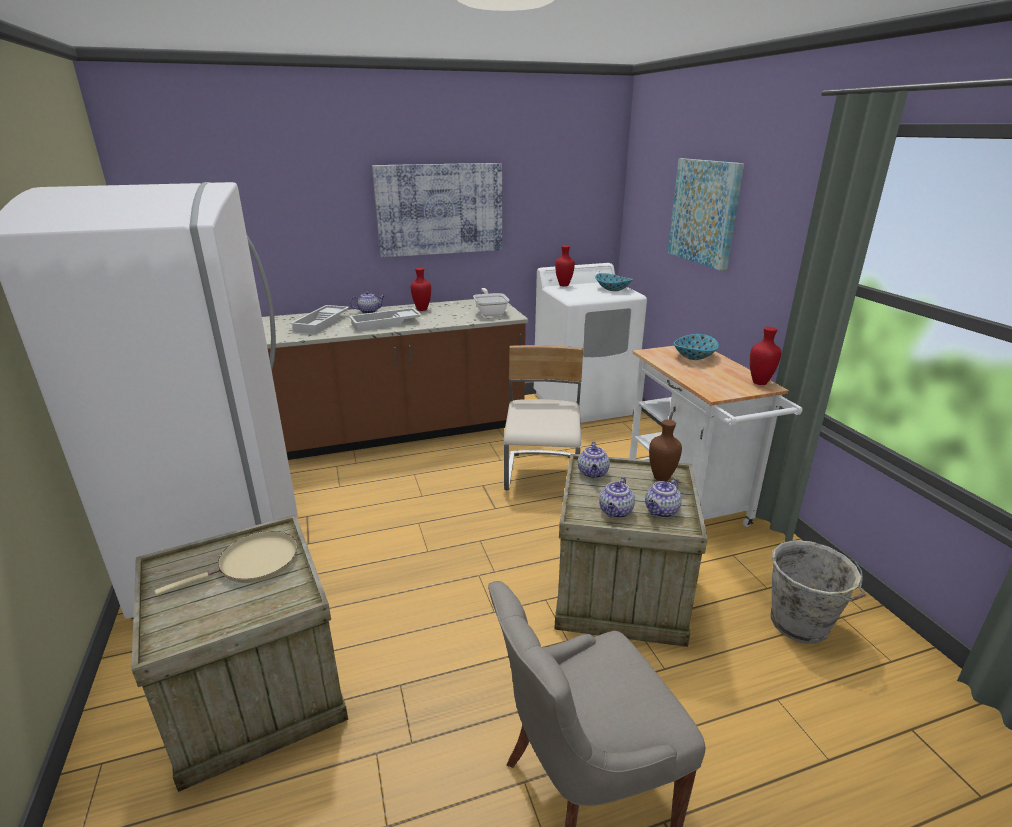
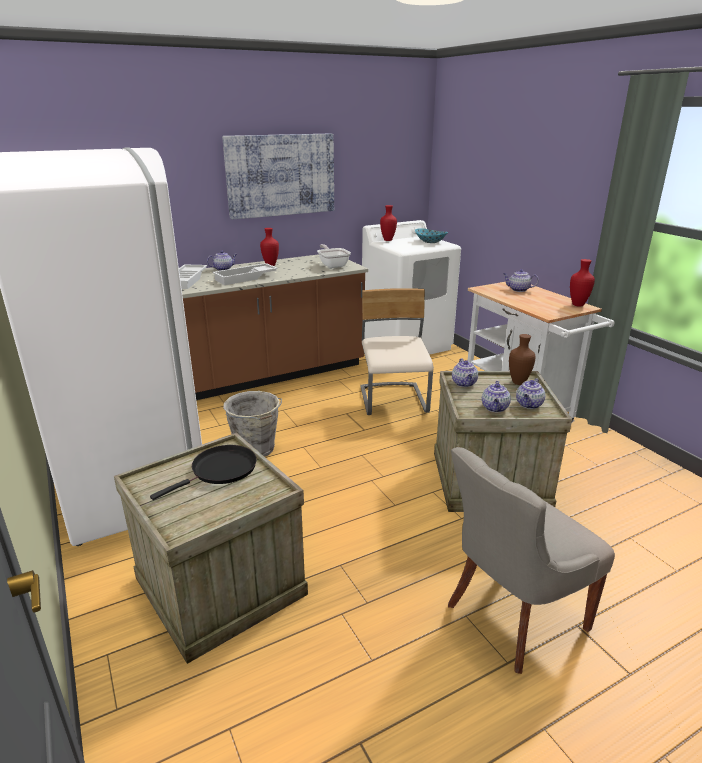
camera: 10 degrees left, 0 degrees up
beige frying pan [155,531,298,596] -> black frying pan [150,445,257,500]
picture [668,158,744,271] -> none
bowl [674,334,719,360] -> teapot [503,269,539,292]
grey bucket [771,540,866,644] -> grey bucket moved to [223,391,282,457]

